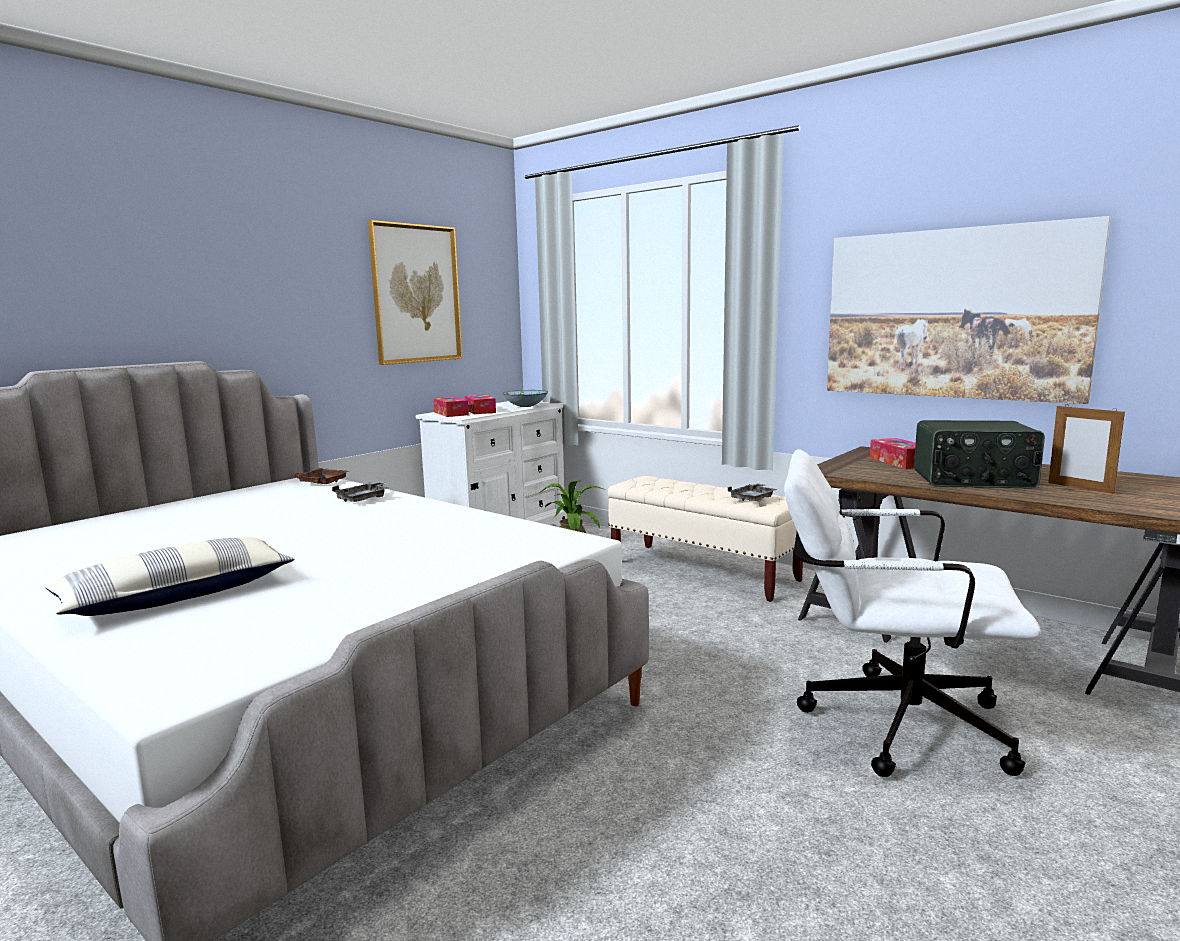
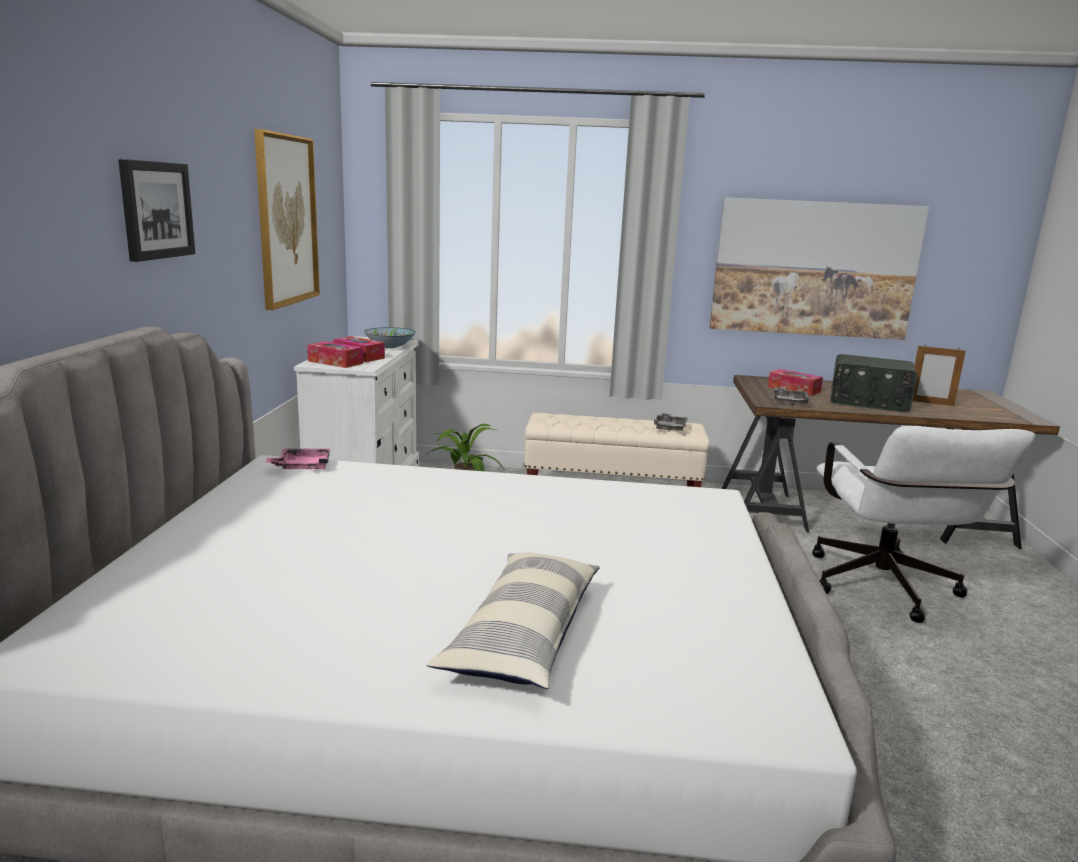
camera: 35 degrees left, 5 degrees up
brown tray [290,468,349,484] -> pink tray [265,448,330,469]
grey tray [332,481,388,502] -> grey tray moved to [773,387,811,406]
white office chair [784,449,1041,777] -> white office chair turned 75 degrees counterclockwise [812,426,1035,623]
radio [914,420,1045,488] -> radio turned 45 degrees clockwise [830,354,917,413]
none -> picture [118,159,195,262]

